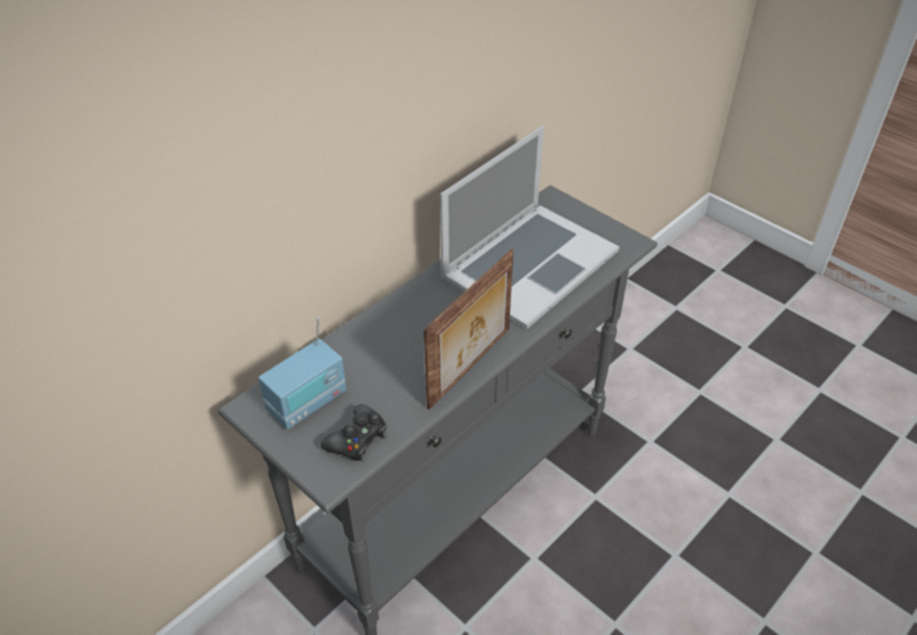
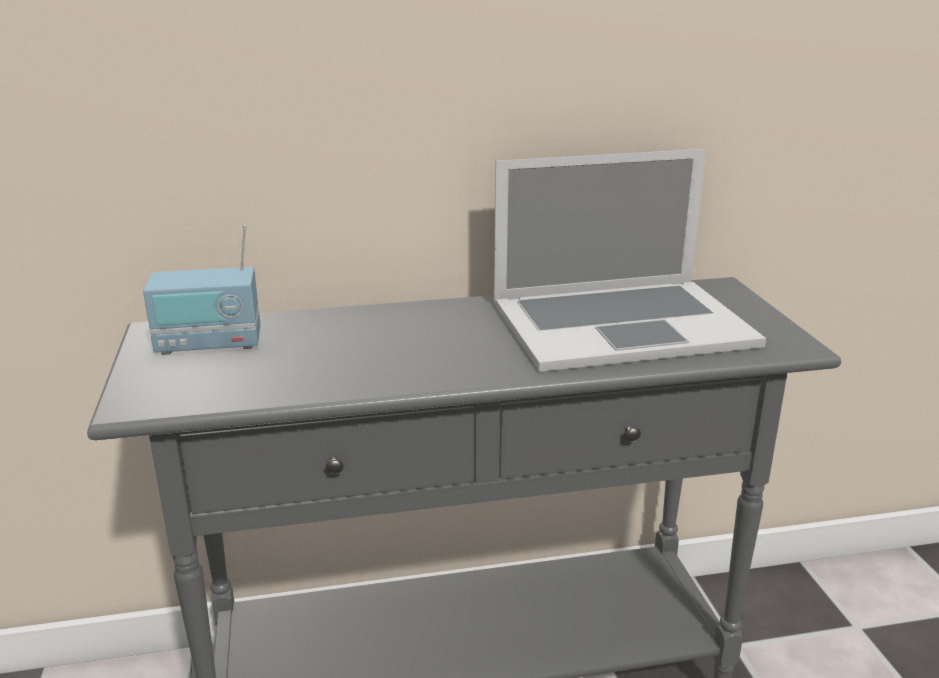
camera: 35 degrees right, 20 degrees down
black game controller [321,404,387,461] -> none
picture frame [424,249,514,410] -> none

